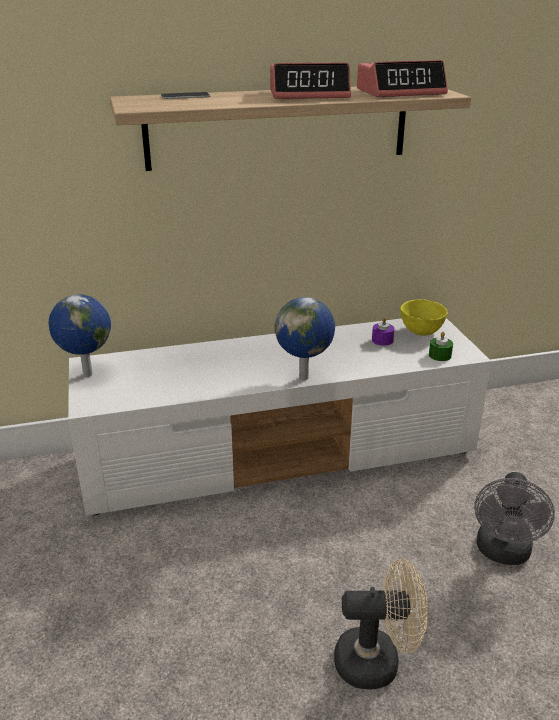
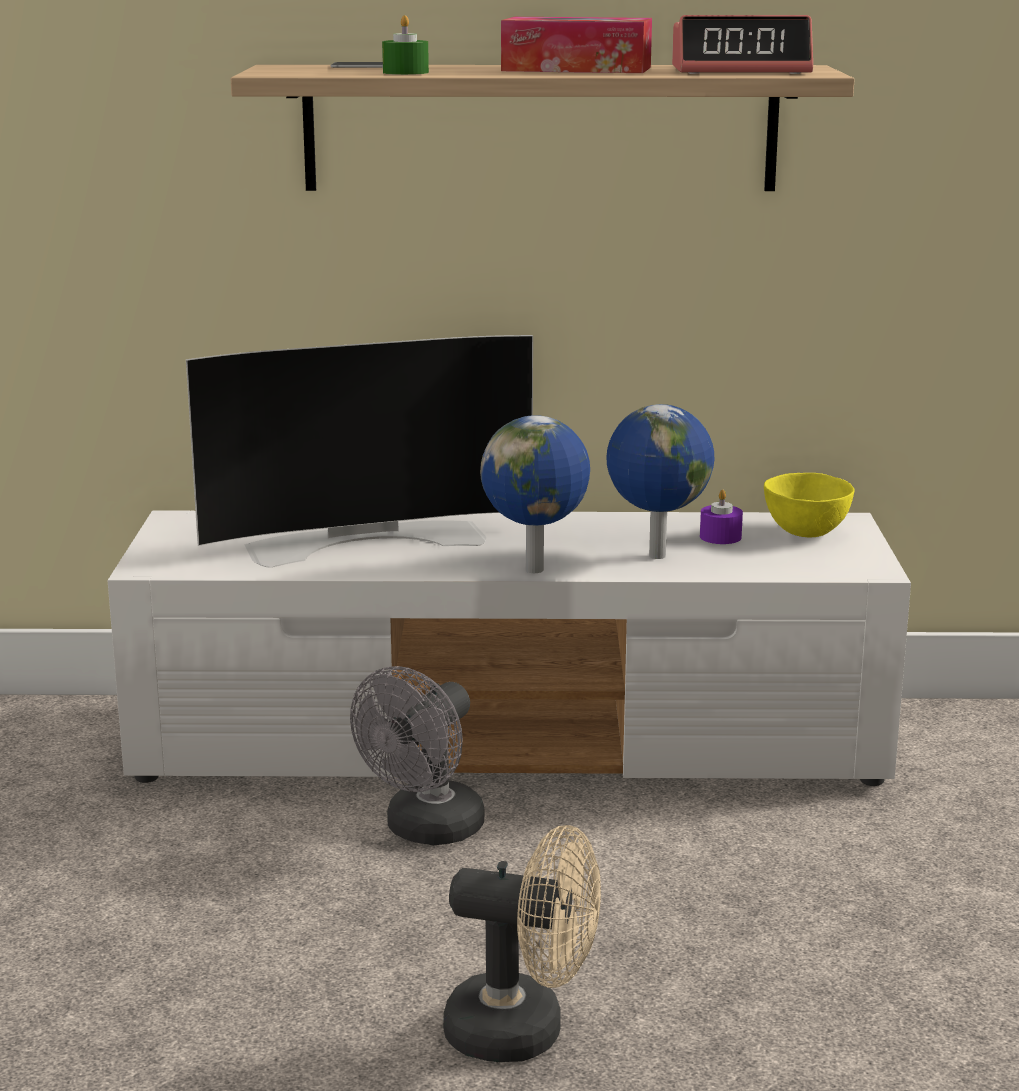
camera: 15 degrees right, 10 degrees down
globe [49,294,111,377] -> globe moved to [606,404,714,559]
alarm clock [270,62,351,99] -> tissue box [501,17,652,73]
green candle [429,332,453,361] -> green candle moved to [382,15,429,75]
grey fan [474,472,555,565] -> grey fan moved to [350,666,485,845]
none -> television [186,335,533,568]

